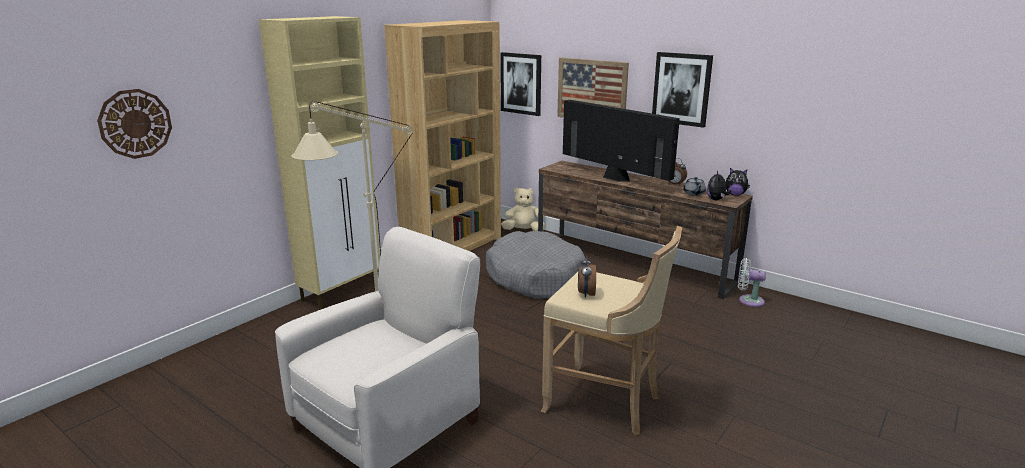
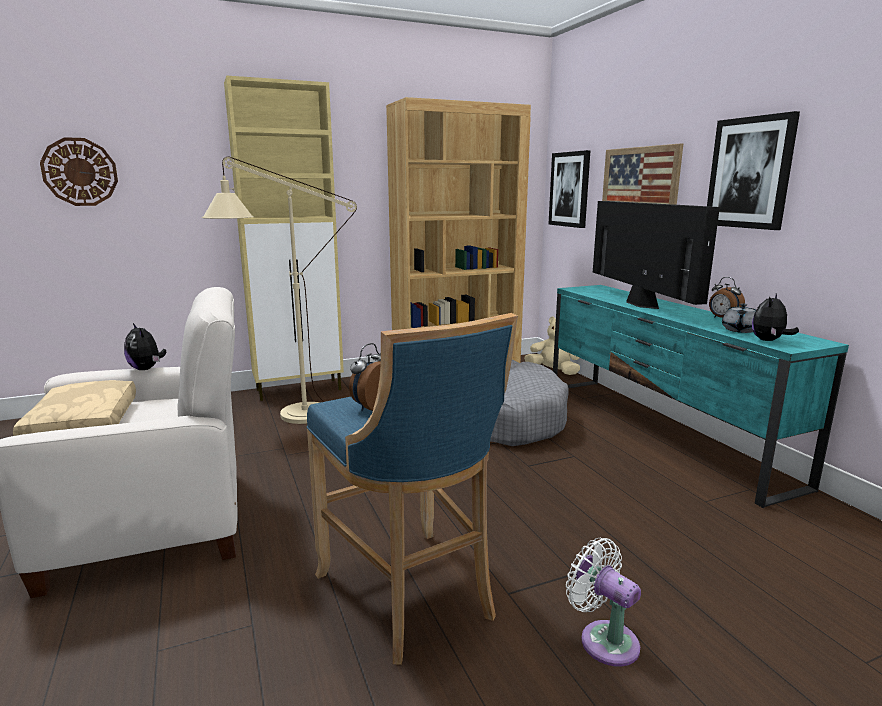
camera: 30 degrees right, 5 degrees down
brown tv stand [538,161,753,299] -> turquoise tv stand [553,285,849,508]
beige stool [541,226,682,435] -> blue stool [306,313,518,665]
plush toy [726,168,750,196] -> plush toy moved to [124,323,166,370]
white fan [738,258,766,307] -> white fan moved to [566,538,641,667]
none -> beige pillow [13,380,136,436]

